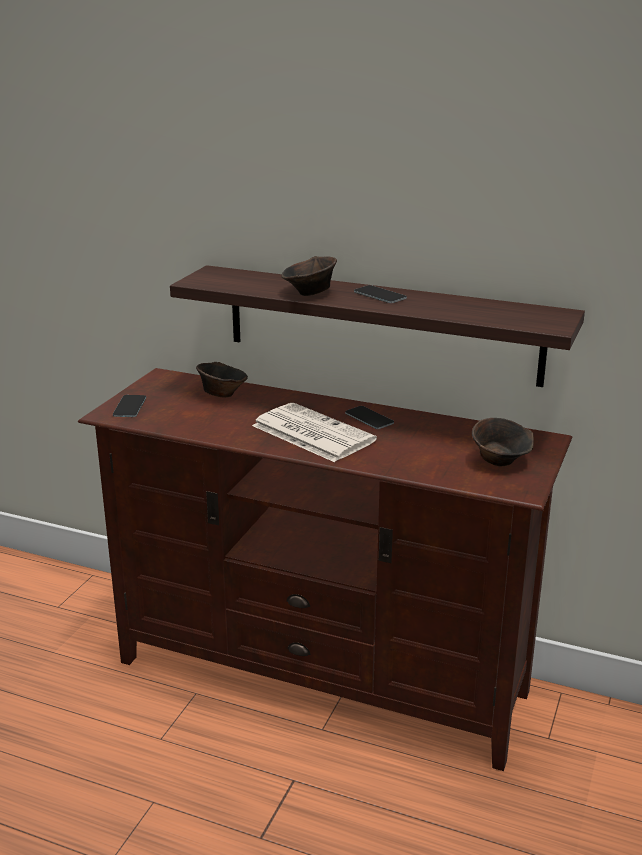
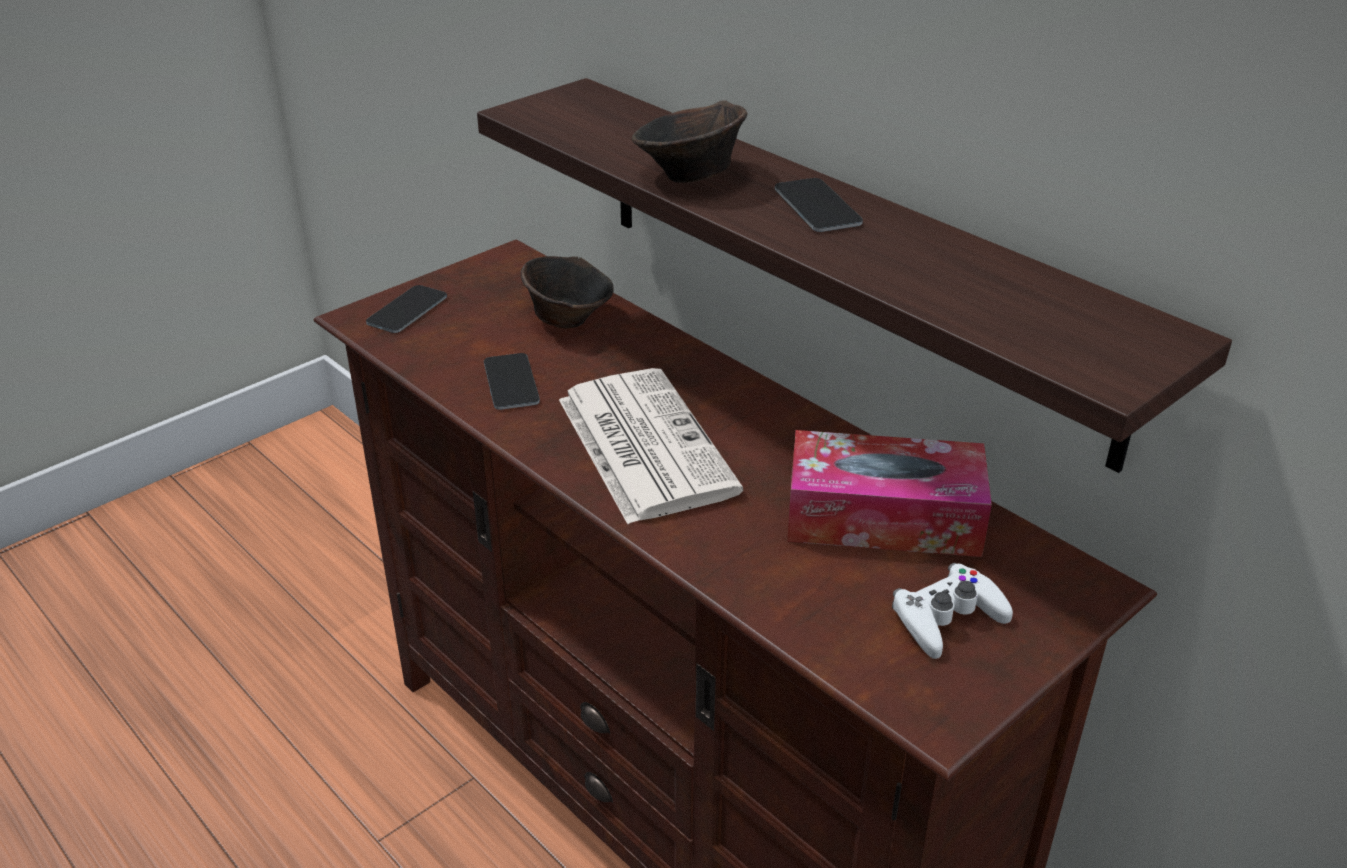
camera: 25 degrees right, 10 degrees up
phone [345,406,394,429] -> phone moved to [484,353,540,410]
brown bowl [472,418,534,466] -> white game controller [892,563,1013,659]
none -> tissue box [787,430,992,557]

